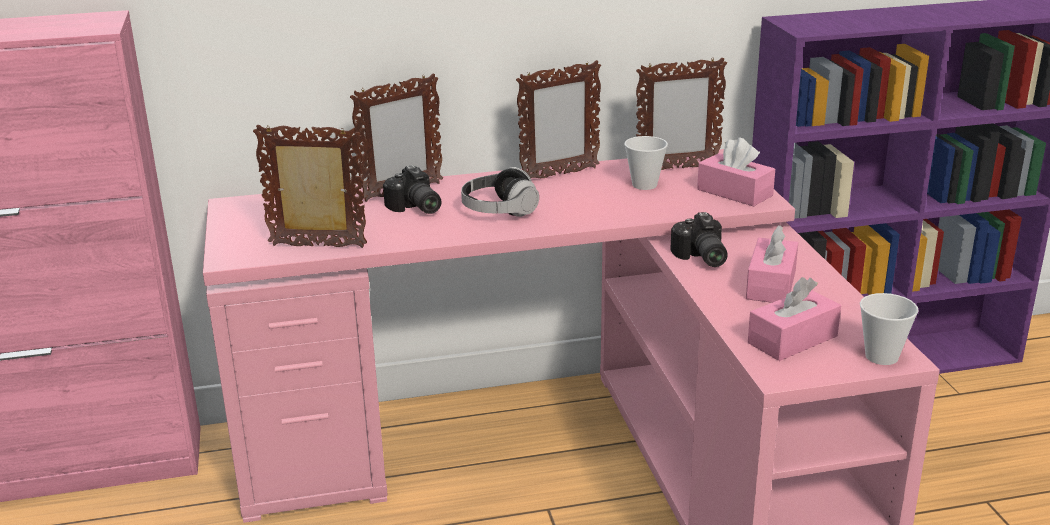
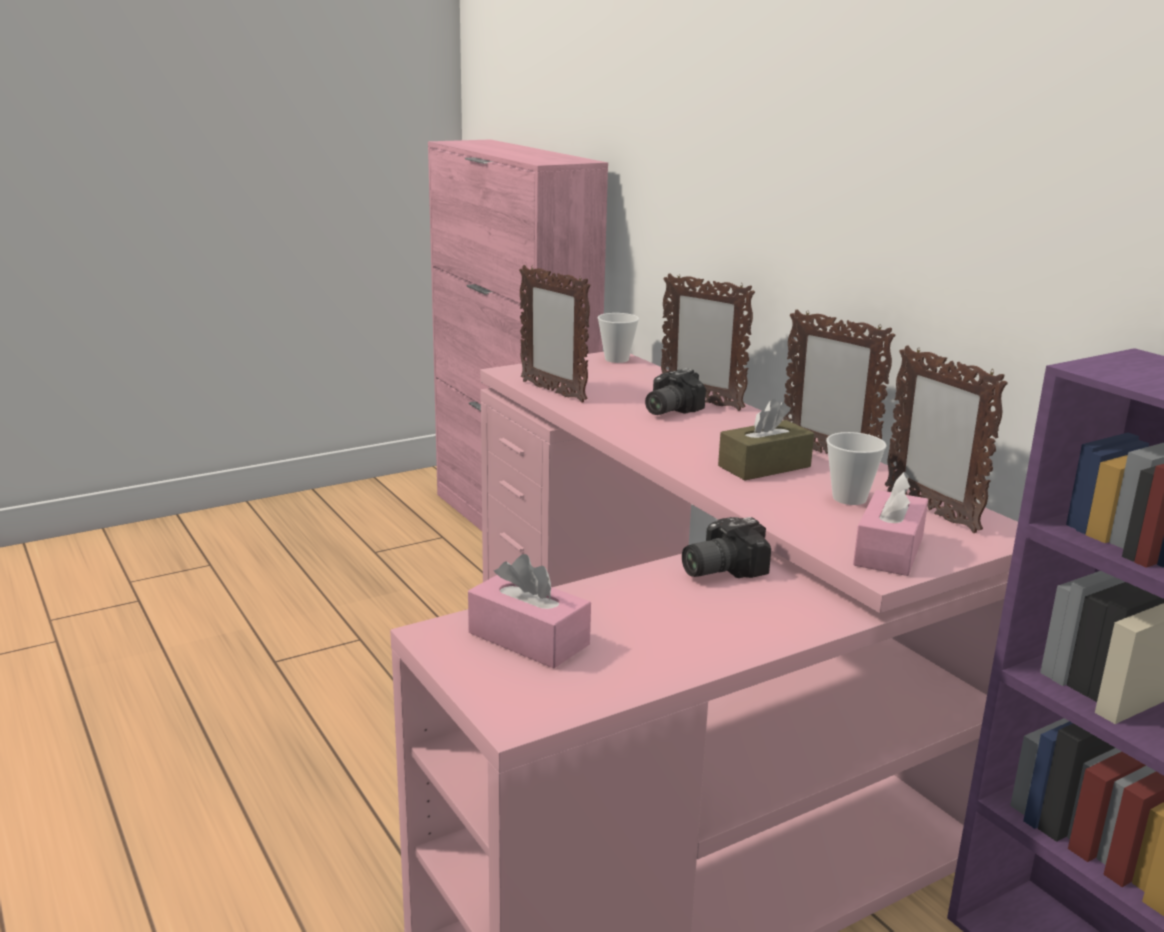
camera: 70 degrees right, 5 degrees down
picture frame [253,125,367,248] -> picture frame turned 150 degrees clockwise [519,265,591,403]
headphones [461,167,539,217] -> none
pink tissue box [746,225,798,303] -> none
cup [860,293,918,365] -> cup moved to [598,313,639,363]
none -> brown tissue box [718,399,814,480]

